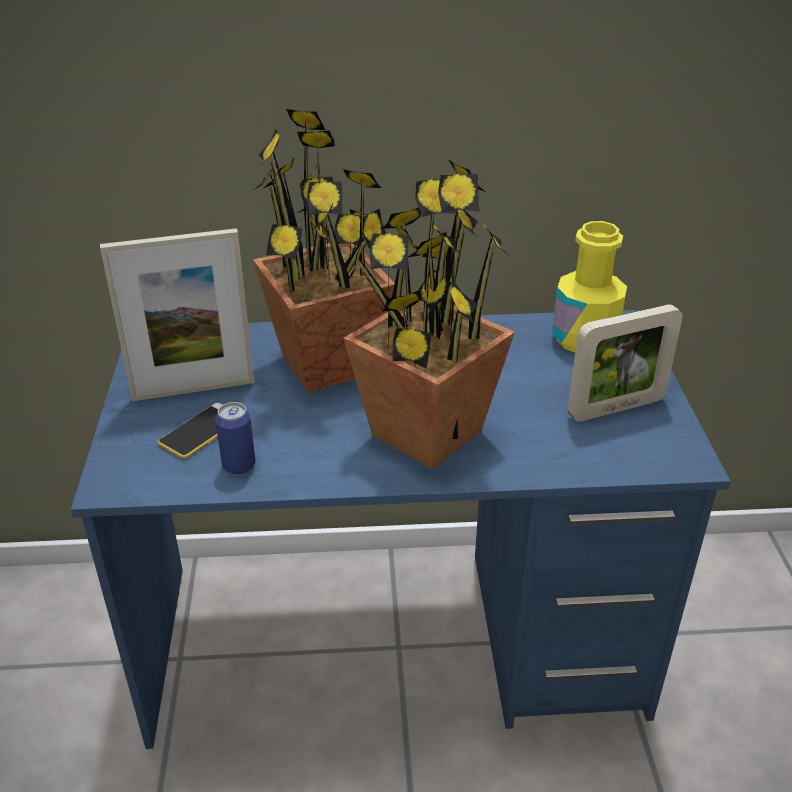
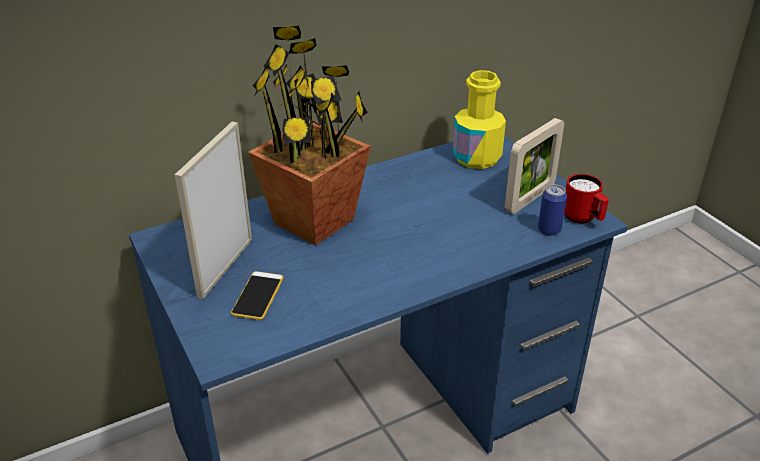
camera: 25 degrees left, 0 degrees up
picture frame [100,228,255,401] -> picture frame turned 150 degrees clockwise [175,122,252,299]
can [215,402,255,475] -> can moved to [538,184,567,236]
potted plant [343,159,515,469] -> none
none -> red mug [564,174,609,223]

